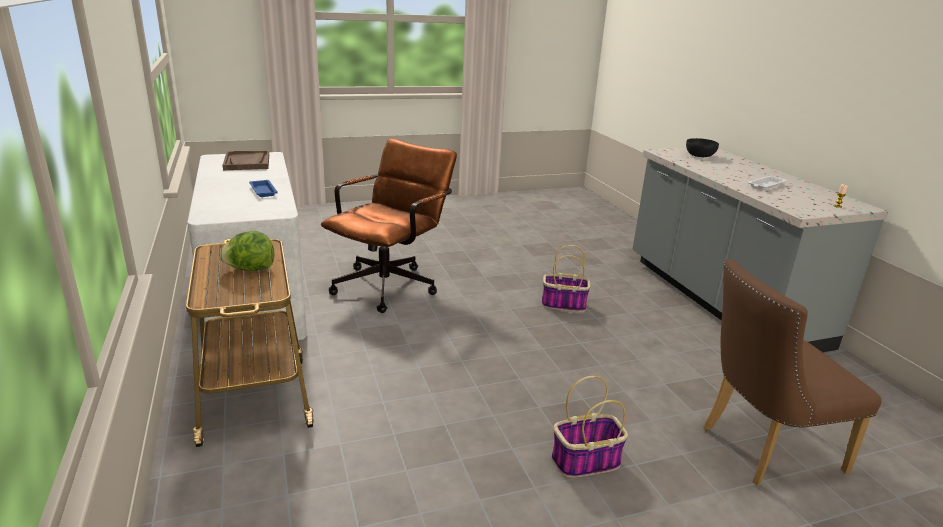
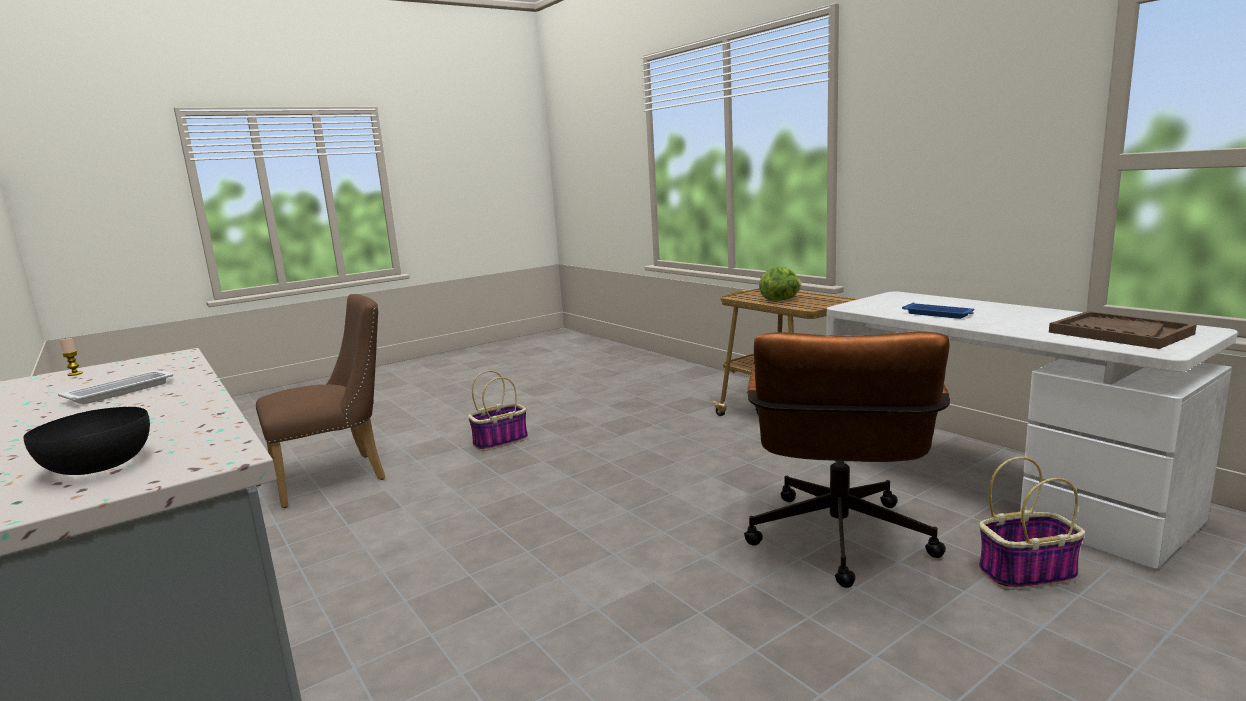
camera: 165 degrees right, 10 degrees down
basket [542,245,590,312] -> basket moved to [979,457,1085,590]

